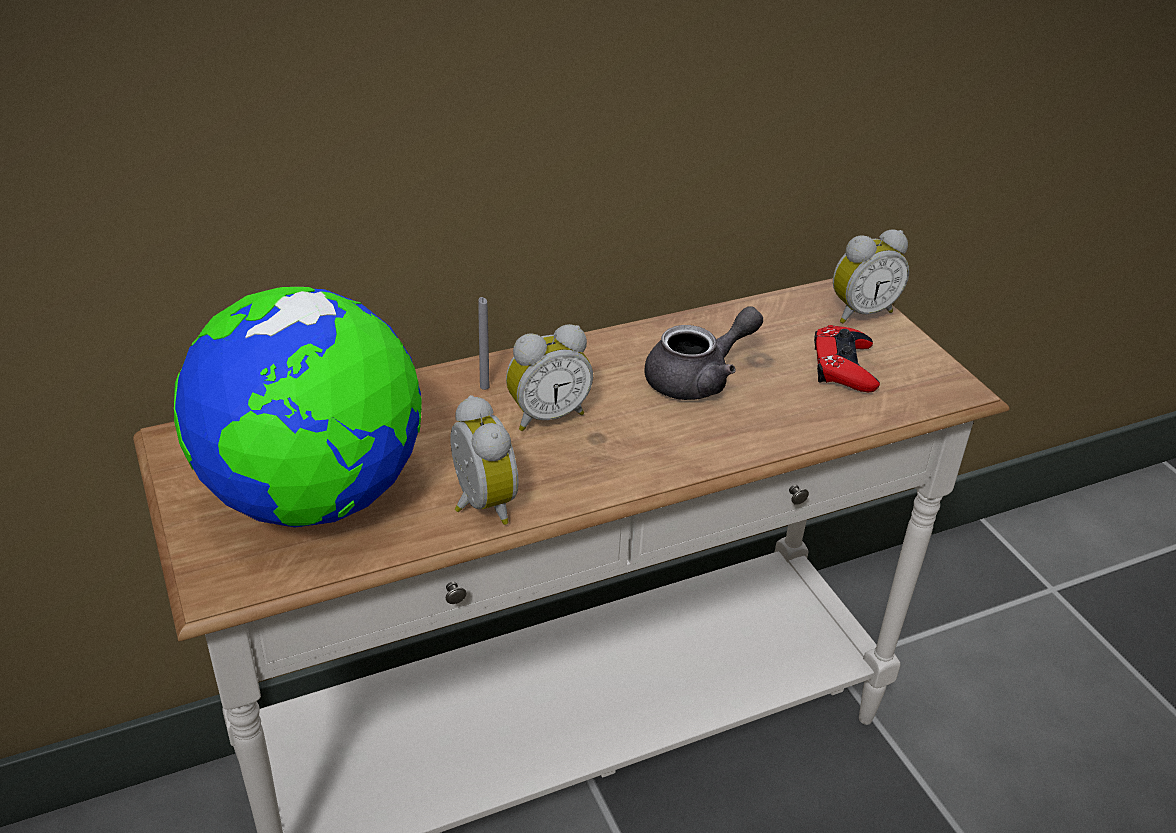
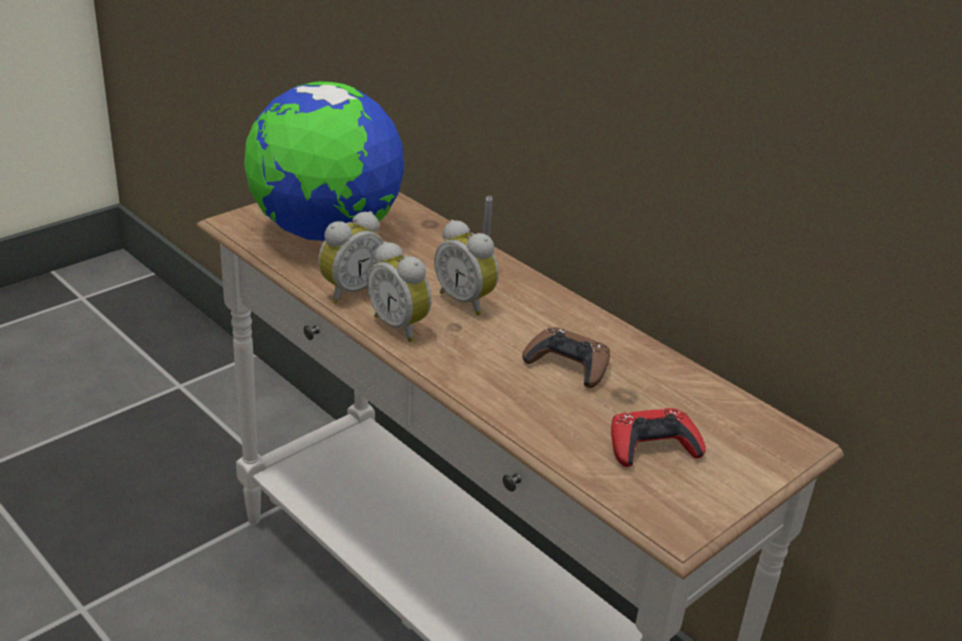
camera: 70 degrees right, 5 degrees down
grey teapot [644,306,763,400] -> brown game controller [522,327,610,388]
alarm clock [833,230,909,323] -> alarm clock moved to [367,242,432,342]

